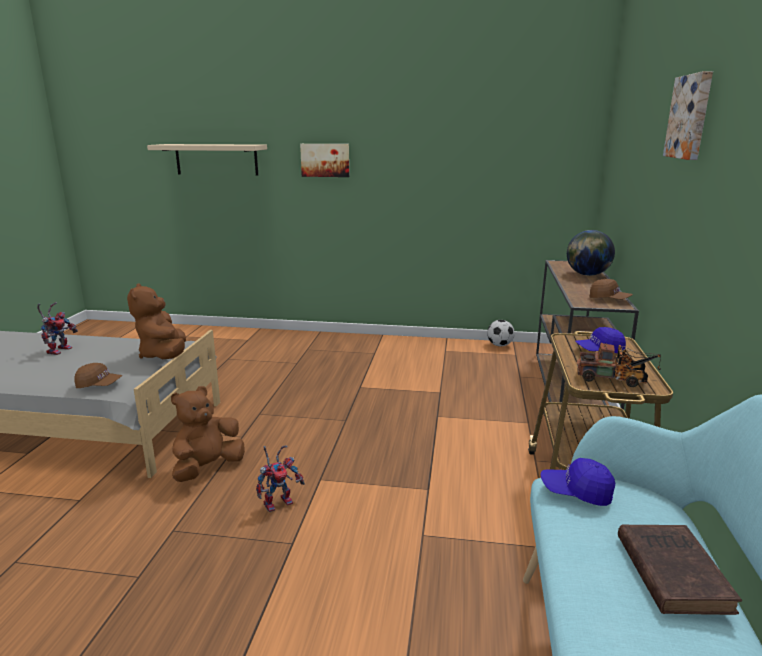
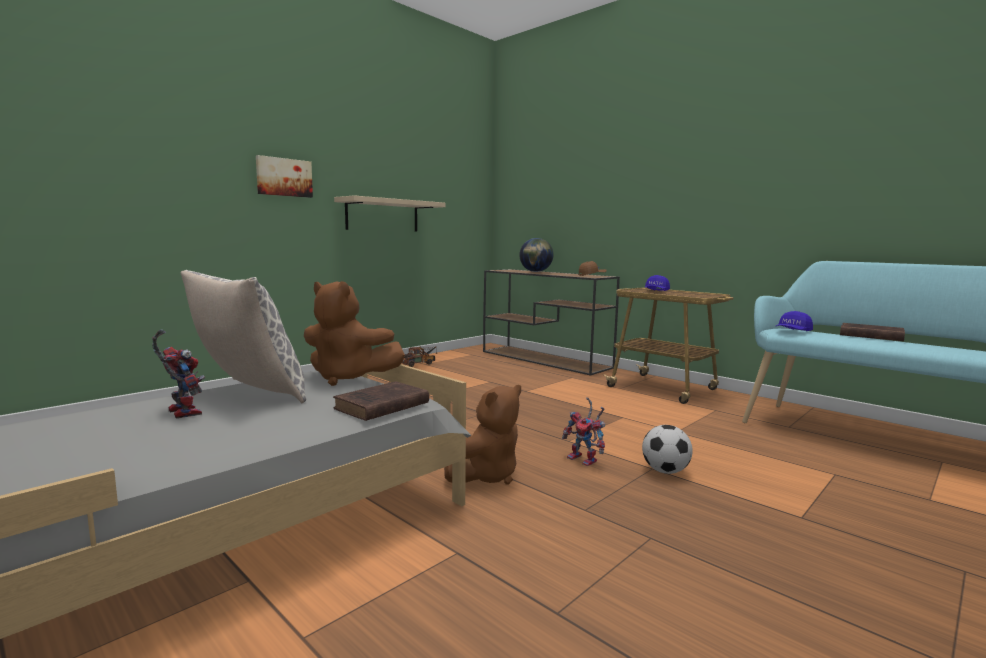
camera: 55 degrees left, 10 degrees down
brown cap [74,363,122,388] -> brown book [333,381,429,421]
beige shelf [147,144,267,175] -> beige shelf moved to [334,195,446,232]
brown plush toy [171,386,245,482] -> brown plush toy turned 120 degrees counterclockwise [444,385,521,485]
toy robot [256,445,305,512] -> toy robot turned 135 degrees clockwise [562,397,606,466]
football [487,320,515,347] -> football moved to [642,425,693,474]
toy truck [577,343,661,387] -> toy truck moved to [402,346,437,367]
picture [663,71,713,160] -> none
none -> pillow [181,270,306,403]

